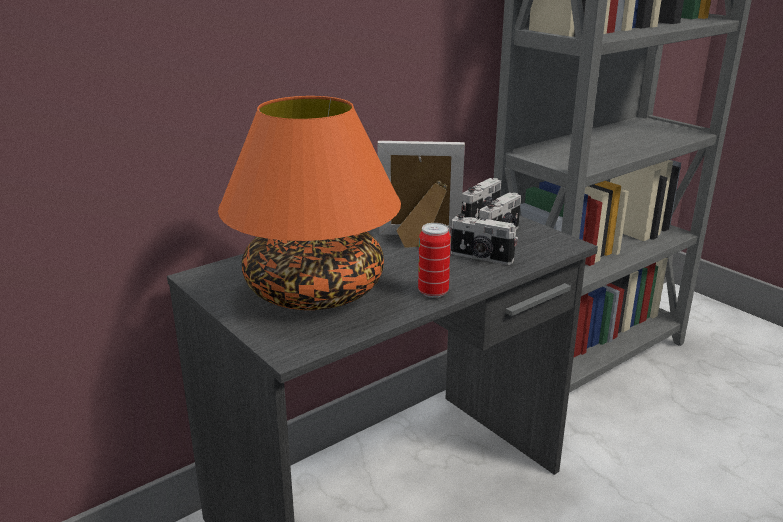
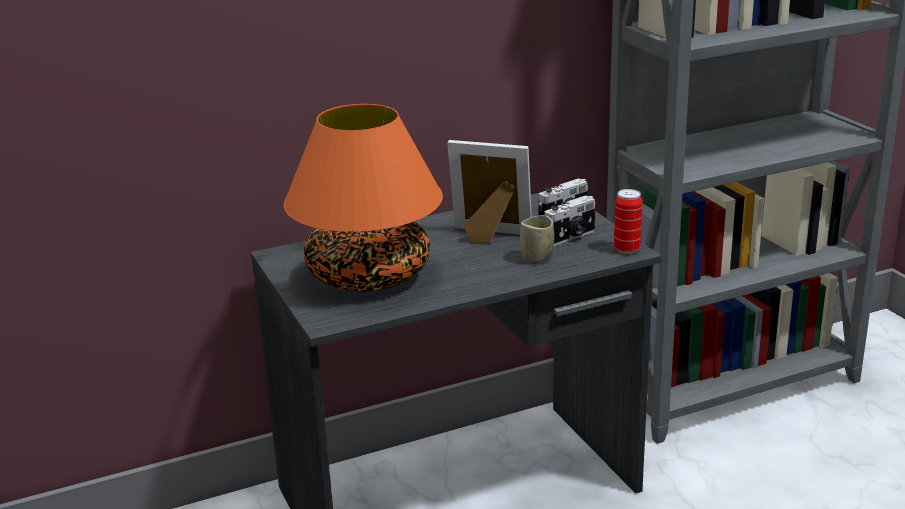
camera: 15 degrees right, 0 degrees up
can [418,223,451,298] -> can moved to [614,189,643,254]
camera [450,213,518,265] -> cup [520,215,554,264]

